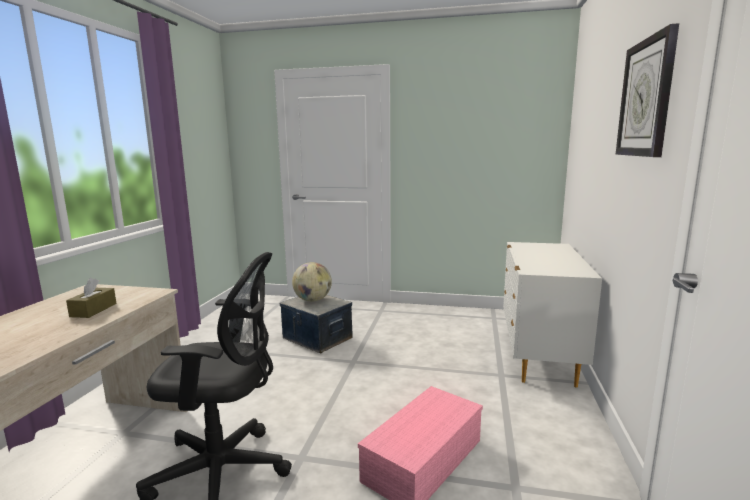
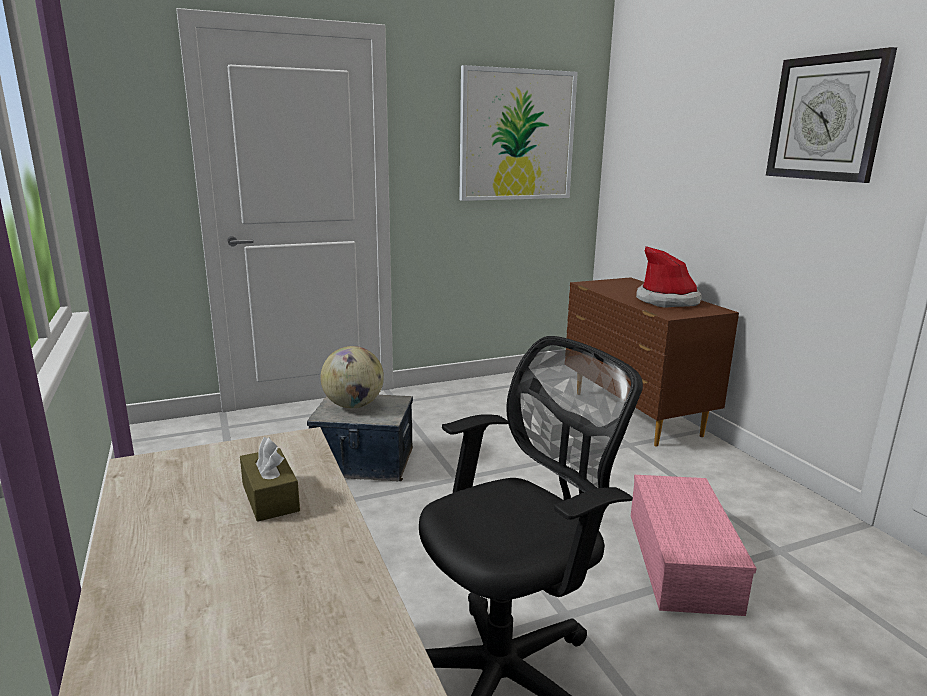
camera: 35 degrees left, 5 degrees up
white dresser [503,242,602,388] -> brown dresser [566,277,739,447]
none -> picture [459,65,578,201]
none -> hat [636,246,702,308]

